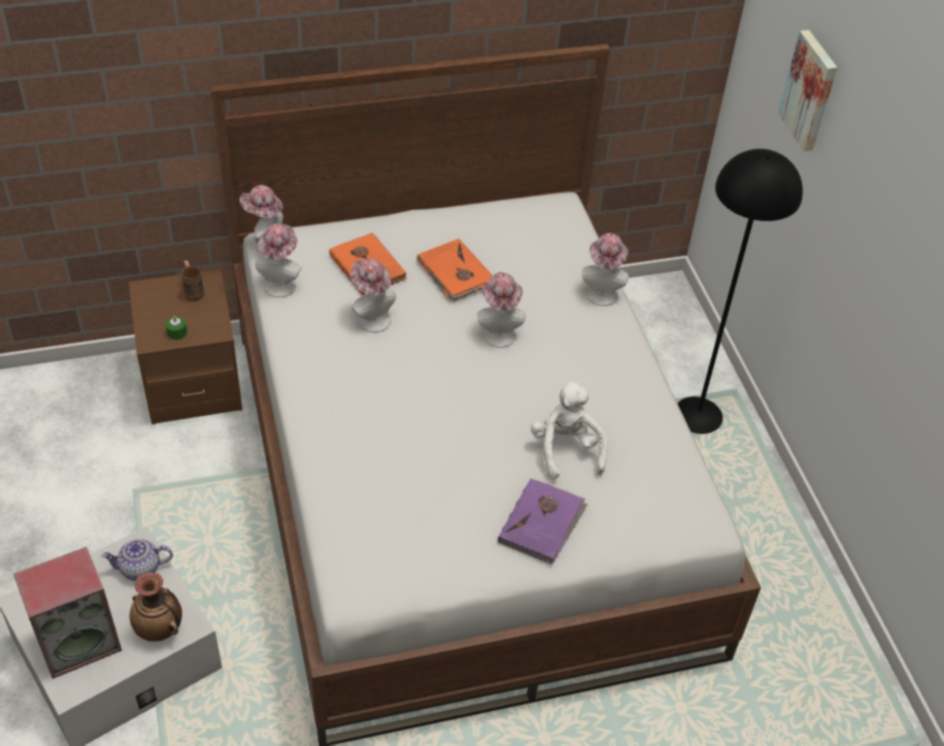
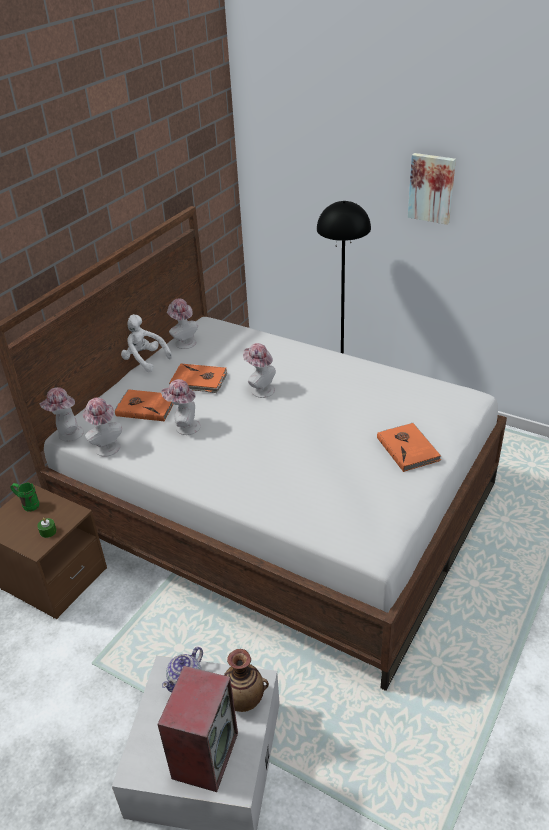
camera: 40 degrees left, 10 degrees down
brown mug [181,260,204,301] -> green mug [11,482,39,512]
purple book [498,479,588,565] -> orange book [377,423,441,472]
white plush toy [531,380,608,480] -> white plush toy moved to [121,314,172,372]
hat [582,233,629,306] -> hat moved to [167,299,198,349]
picture [778,30,837,151] -> picture moved to [408,153,456,225]

